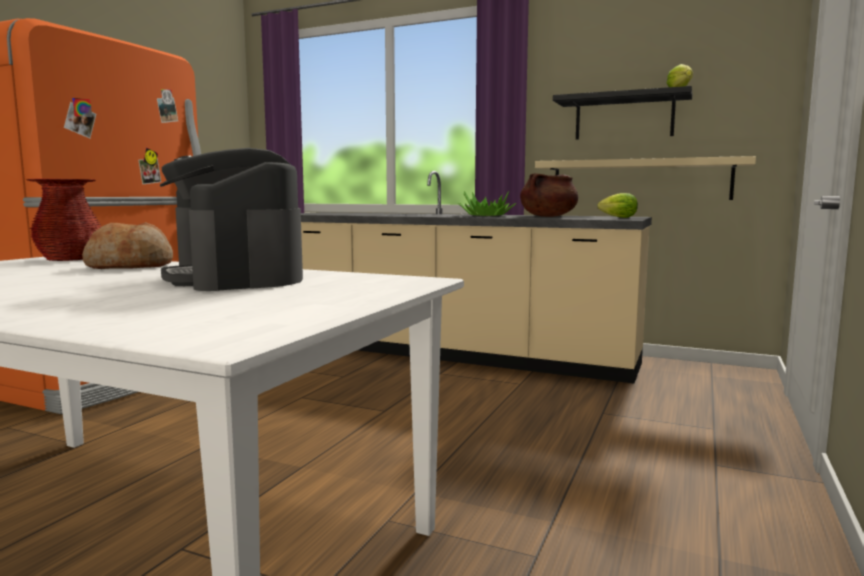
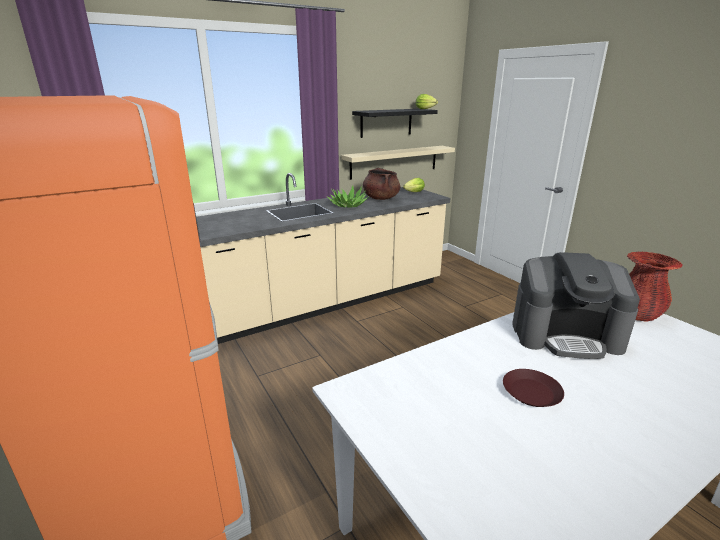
camera: 55 degrees left, 15 degrees up
red vase [26,179,102,261] -> red vase moved to [627,252,683,322]
bread [82,222,173,269] -> none
none -> brown plate [503,369,564,407]

